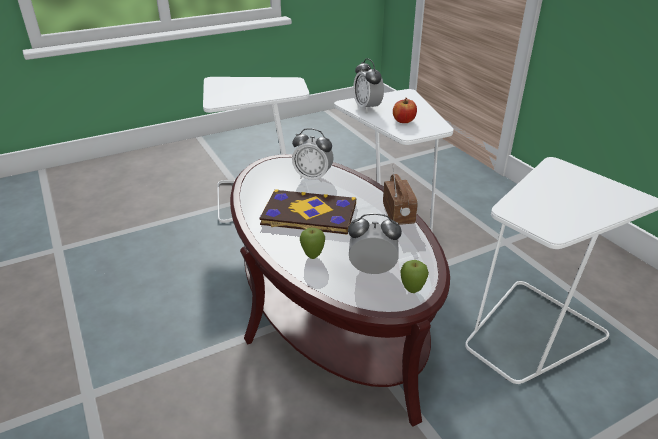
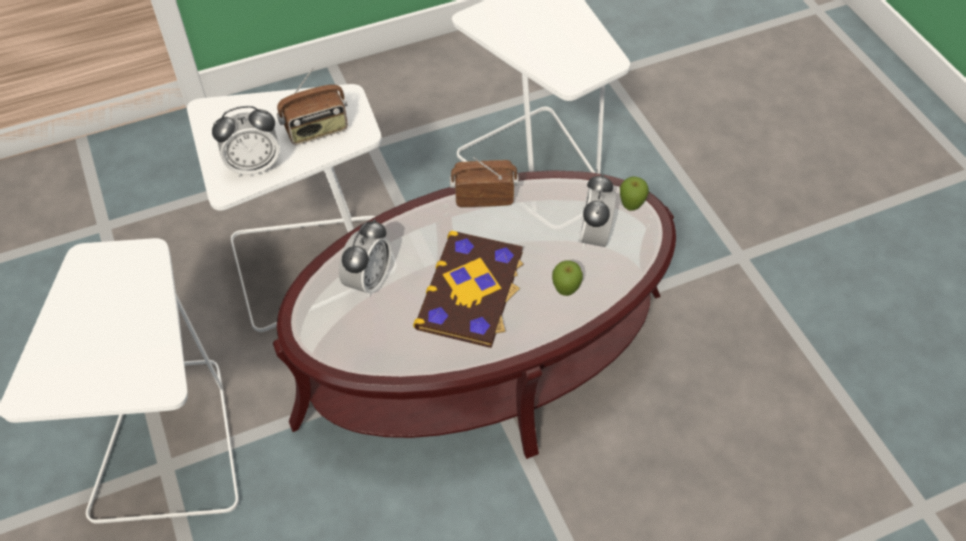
camera: 85 degrees left, 20 degrees up
apple [393,98,417,123] -> radio [277,67,348,145]

